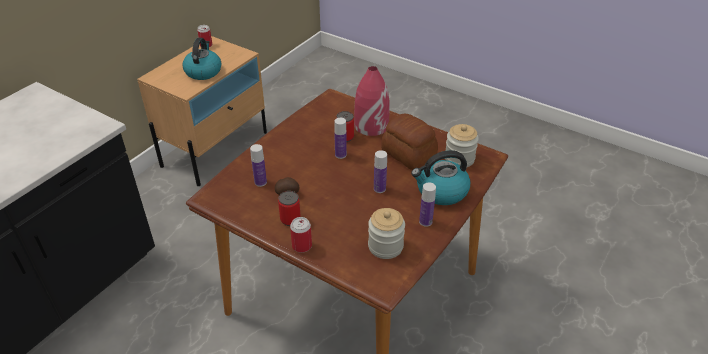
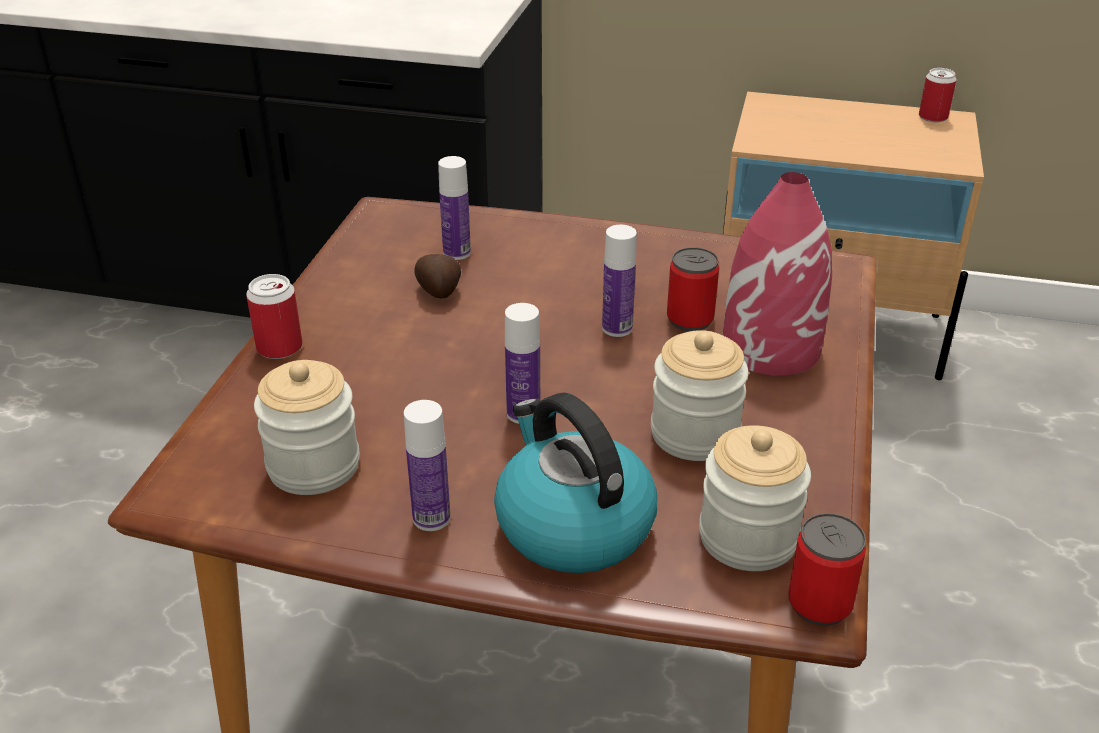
camera: 70 degrees right, 5 degrees down
kettle [182,38,221,80] -> none
can [278,191,301,226] -> can moved to [788,513,866,626]
bread [381,113,438,170] -> jar [651,330,749,461]

